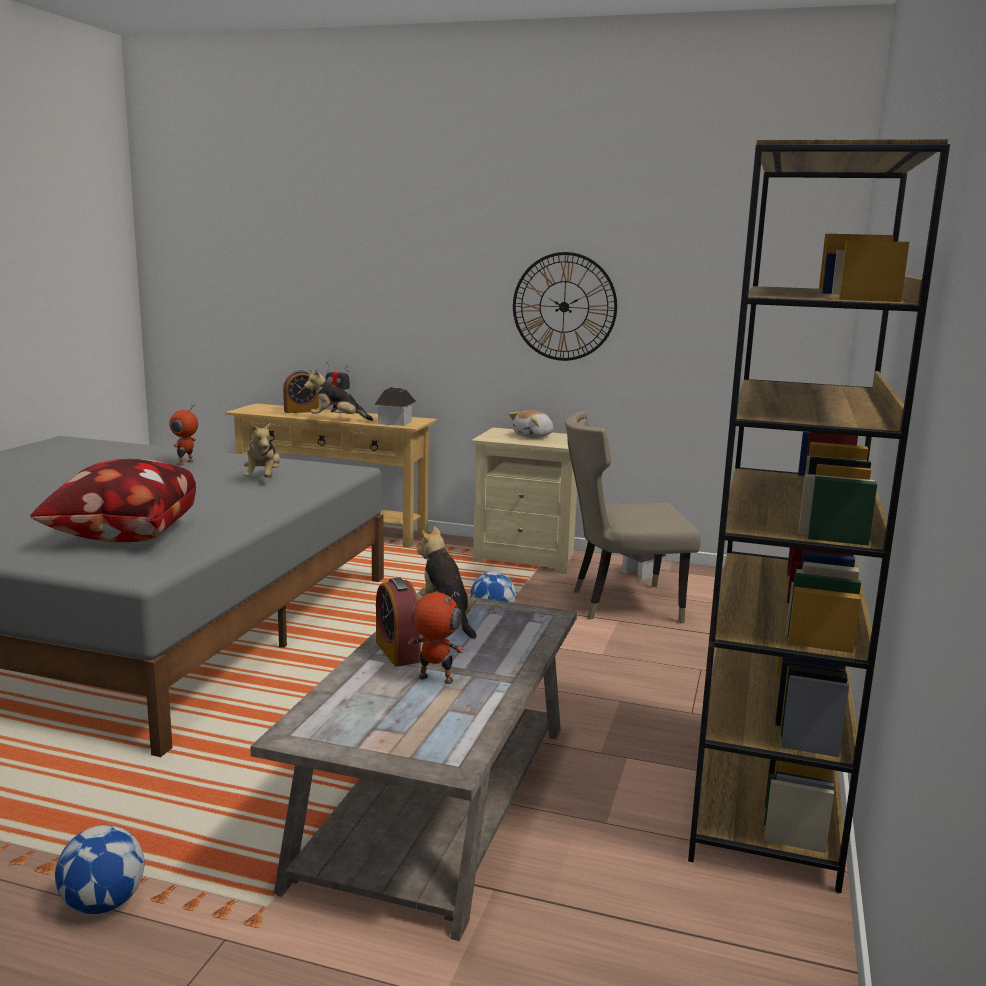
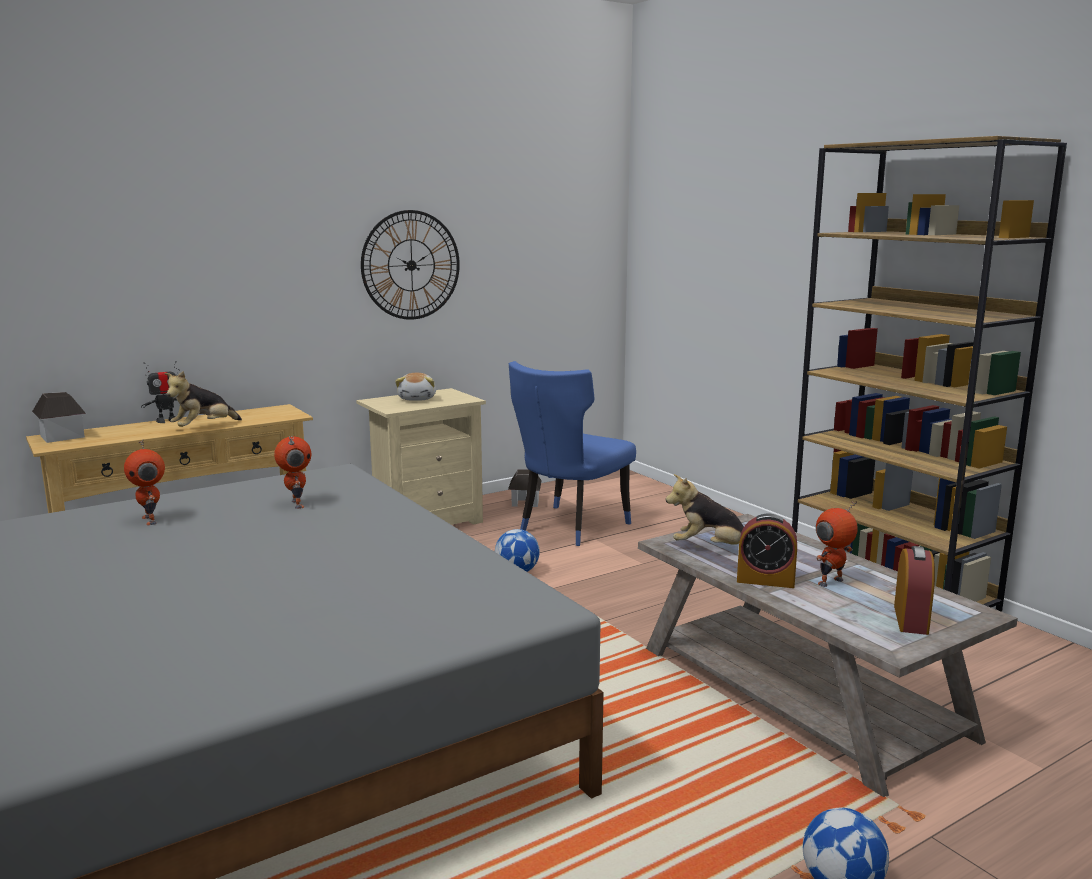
camera: 50 degrees left, 0 degrees up
pillow [30,459,196,542] -> none
plush toy [244,422,280,477] -> toy robot [274,436,311,509]
alarm clock [283,370,319,413] -> alarm clock moved to [894,546,935,635]
toy house [374,387,416,426] -> toy house moved to [32,392,86,443]
beige chair [565,411,701,623] -> blue chair [509,361,636,546]

